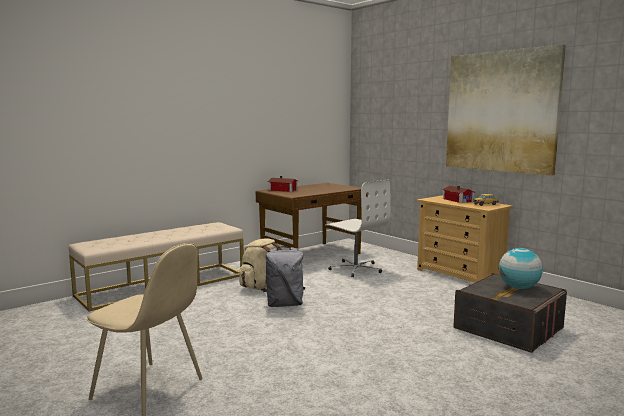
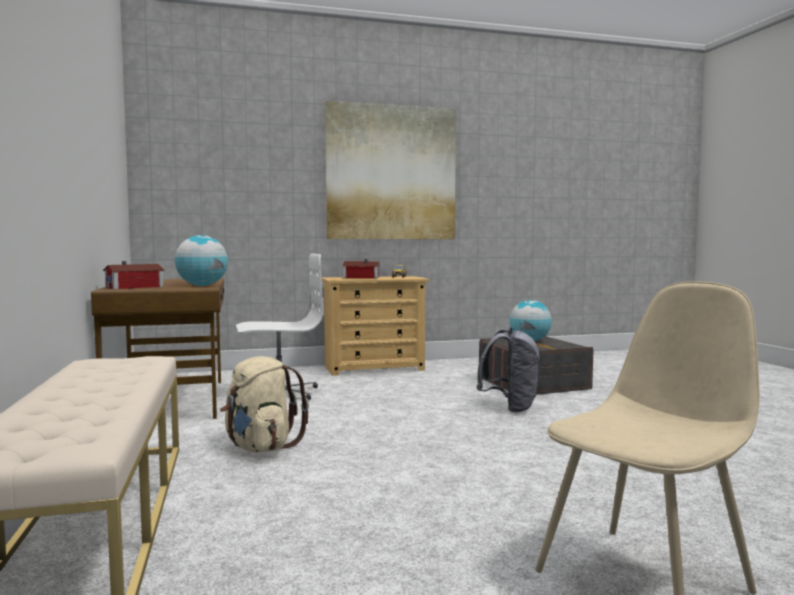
camera: 65 degrees left, 5 degrees down
grey backpack [263,246,306,307] -> grey backpack moved to [477,327,540,412]
none -> globe [175,235,228,286]

